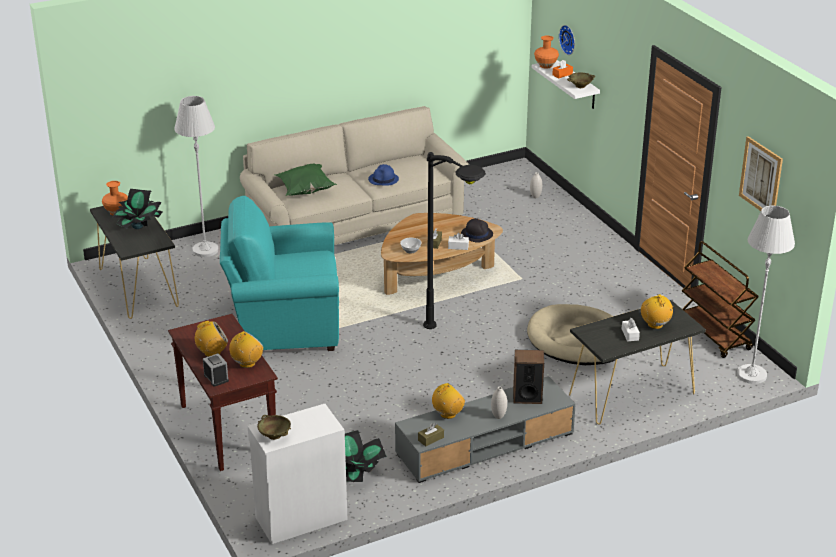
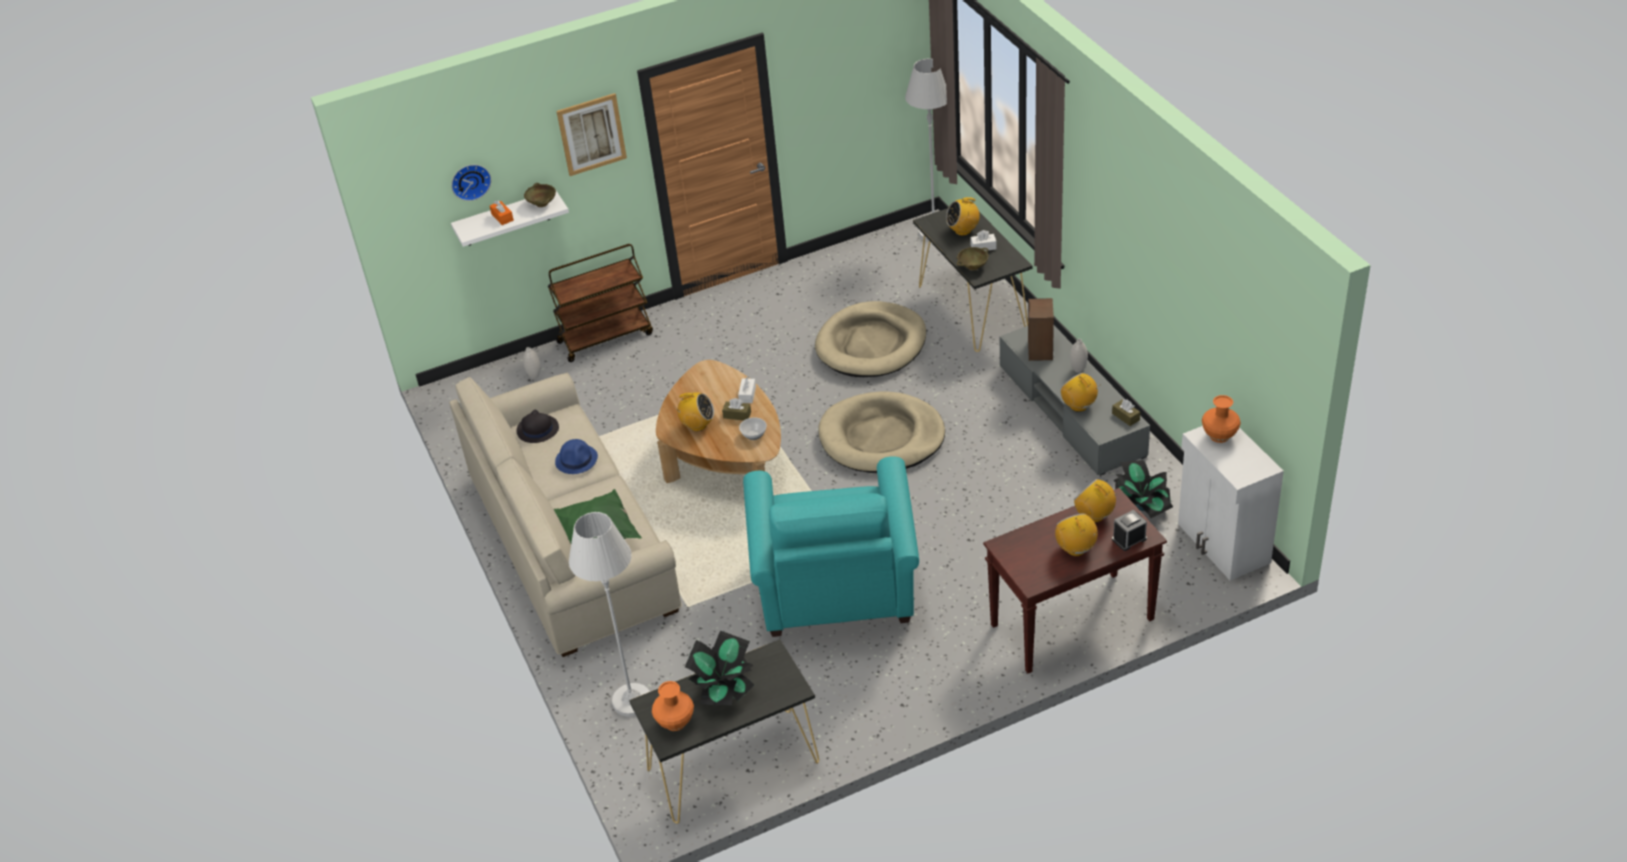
camera: 85 degrees left, 10 degrees up
beige bowl [257,415,291,440] -> beige bowl moved to [956,247,989,270]
black floor lamp [423,152,486,329] -> beige dog bed [818,391,945,473]
black hat [461,218,493,243] -> black hat moved to [517,410,559,443]
orange vase [534,36,559,69] -> orange vase moved to [1202,395,1241,443]
brown cart [682,241,759,358] -> brown cart moved to [548,244,653,362]
picture [739,136,783,211] -> picture moved to [556,93,627,176]
none -> radio [673,392,714,431]

